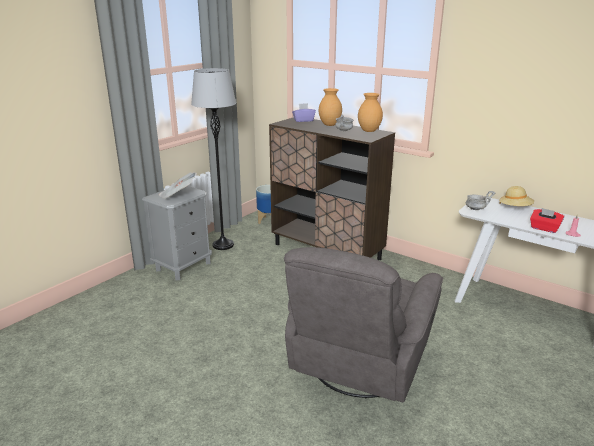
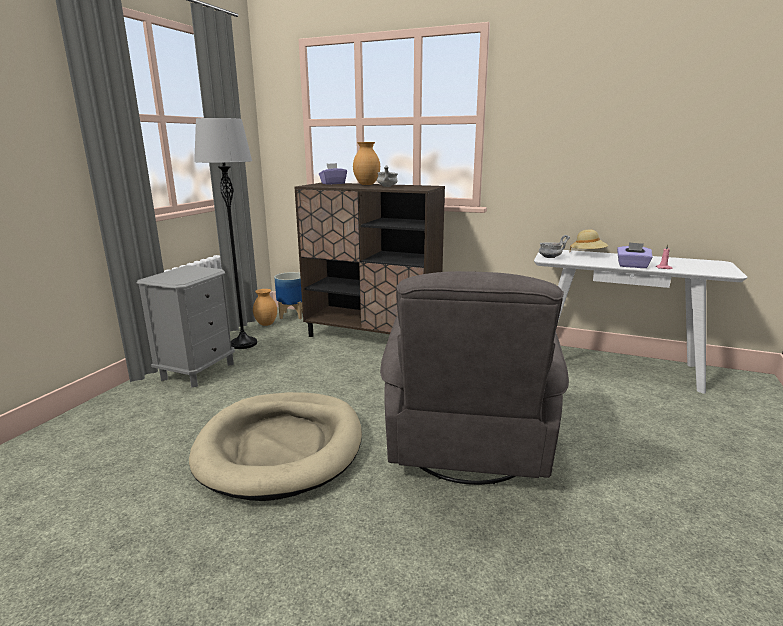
camera: 15 degrees left, 5 degrees down
newspaper [159,172,197,199] -> none
brown vase [358,93,383,132] -> brown vase moved to [253,289,277,326]
red tissue box [530,208,564,233] -> purple tissue box [617,242,653,268]
none -> beige dog bed [189,392,362,501]

